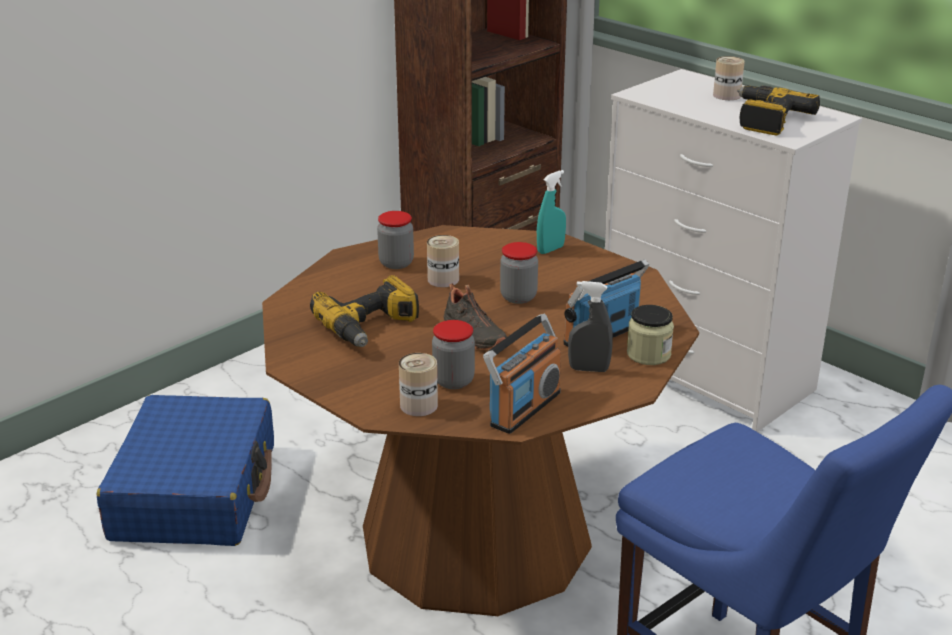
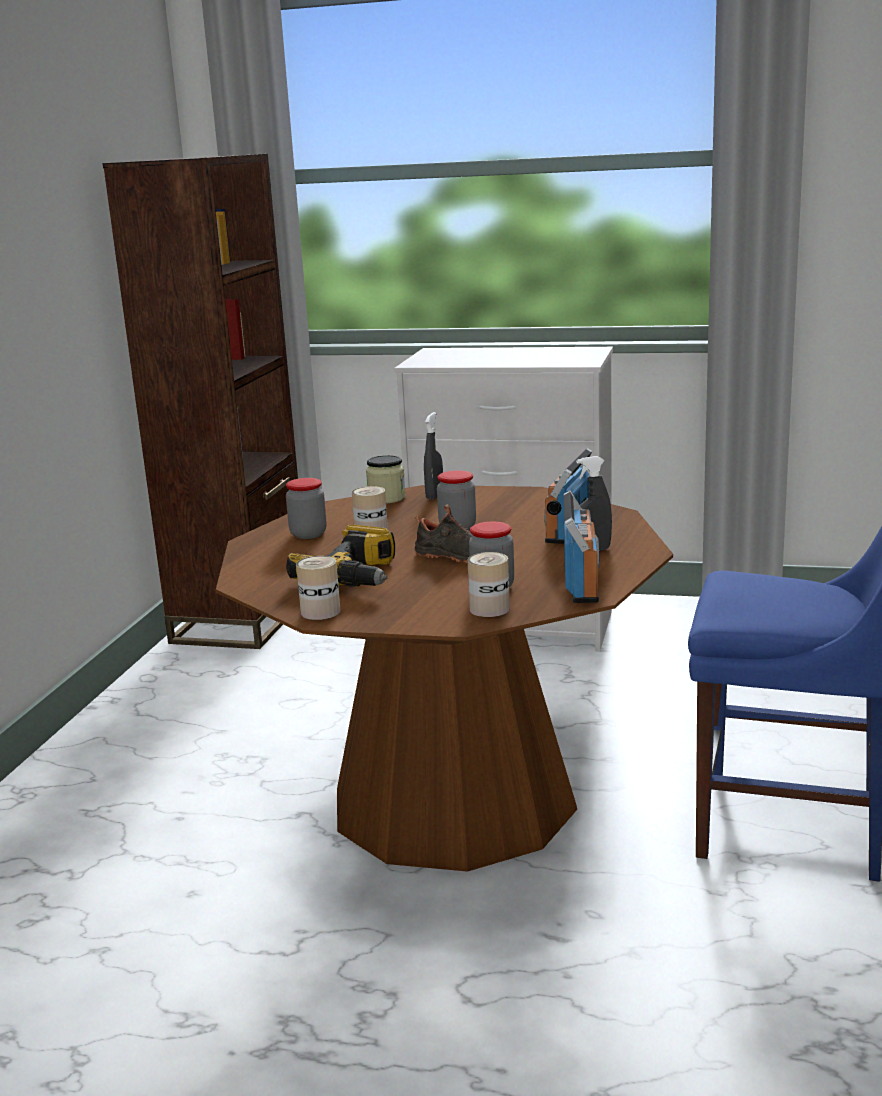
camera: 30 degrees left, 10 degrees down
blue suitcase [97,395,274,546] -> none
turquoise spray bottle [537,170,566,254] -> grey spray bottle [424,412,443,499]
jar [627,305,674,365] -> jar moved to [366,455,406,503]
can [713,56,745,100] -> can moved to [296,556,341,620]
power drill [737,85,820,135] -> none

